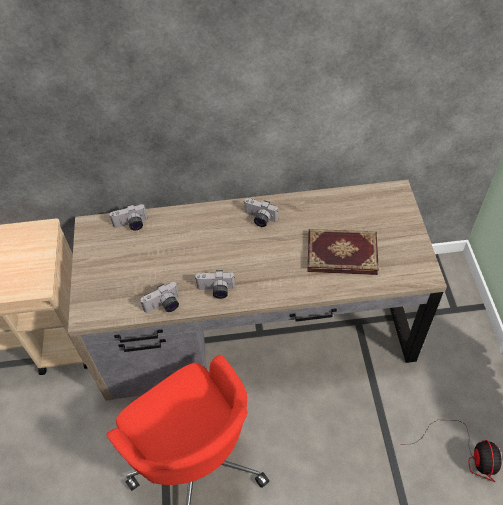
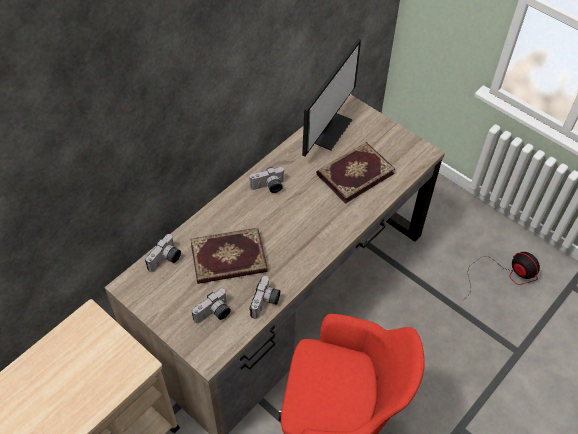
camera: 45 degrees left, 0 degrees up
camera [195,270,235,299] -> camera moved to [192,288,231,324]
none -> book [190,228,268,284]
none -> monitor [302,38,361,157]

